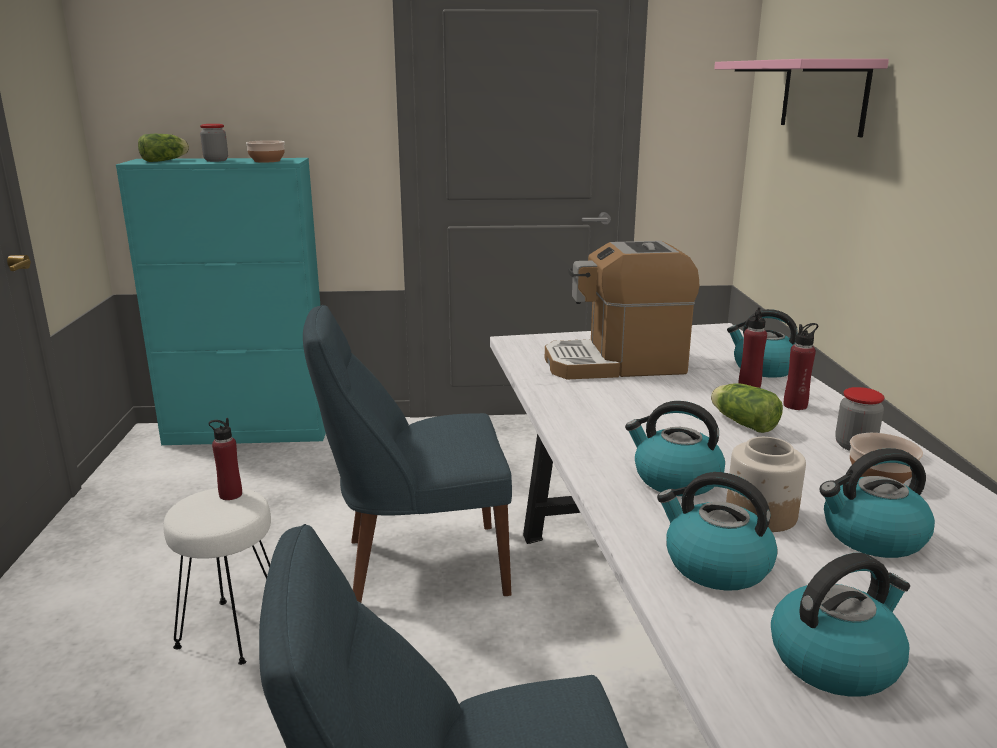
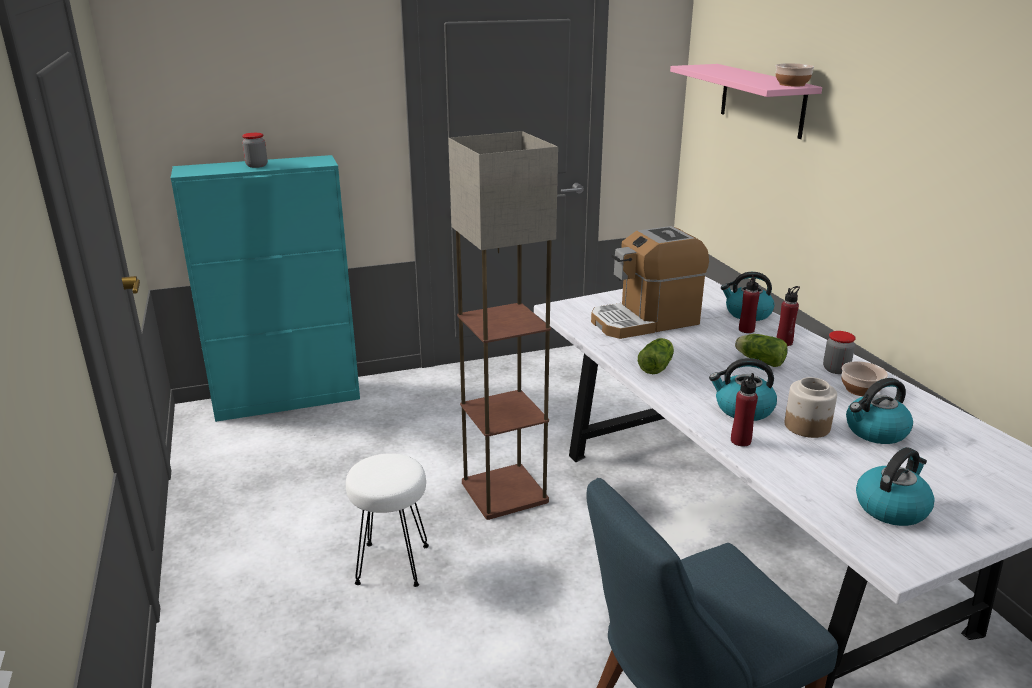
camera: 15 degrees left, 5 degrees up
lettuce [138,134,189,162] -> lettuce moved to [638,338,674,374]
red bottle [209,418,242,500] -> red bottle moved to [731,373,758,446]
bowl [246,140,285,163] -> bowl moved to [776,63,814,86]
blue chair [303,305,512,603] -> floor lamp [448,131,558,520]
kettle [657,472,778,591] -> none

